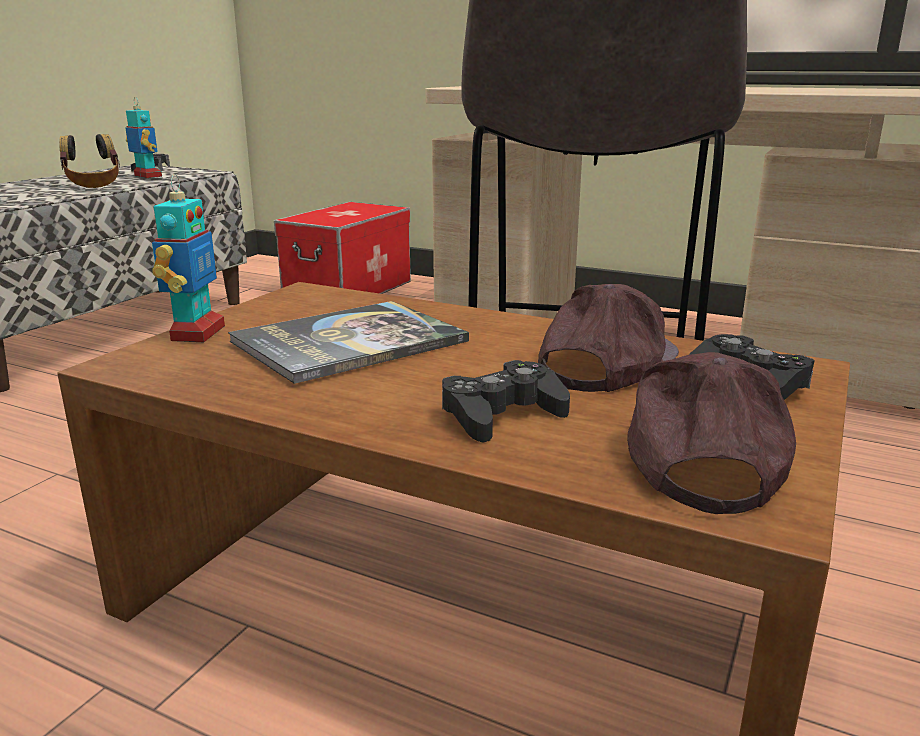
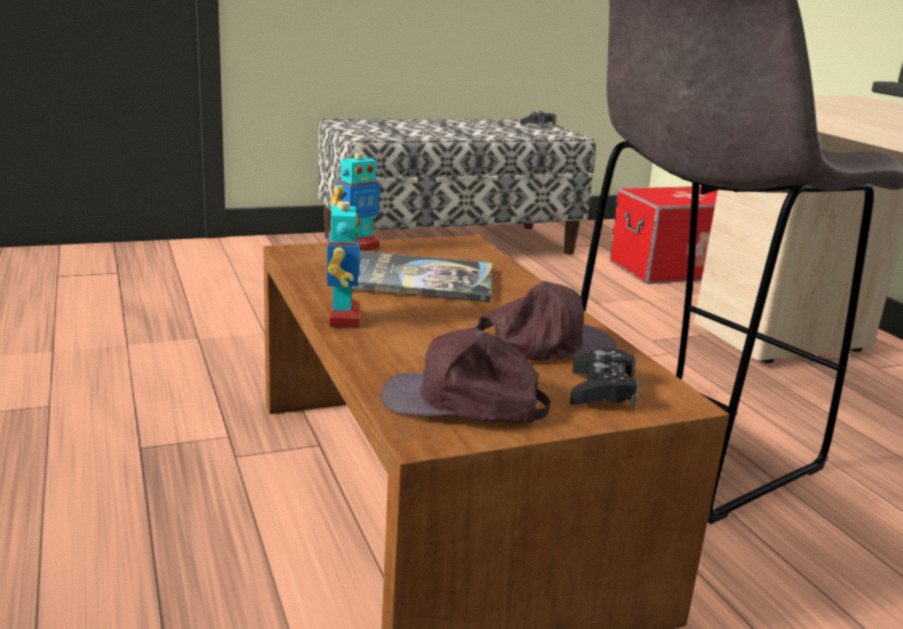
camera: 40 degrees right, 0 degrees up
headphones [59,134,120,188] -> none
toy robot [125,97,162,178] -> toy robot moved to [327,201,360,327]
black game controller [442,360,570,443] -> none
brown cap [627,352,796,514] -> brown cap turned 135 degrees counterclockwise [381,327,551,423]

